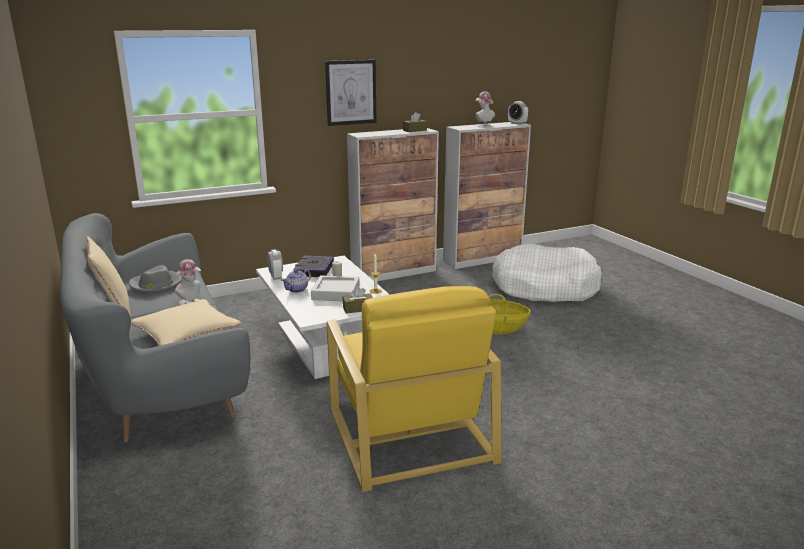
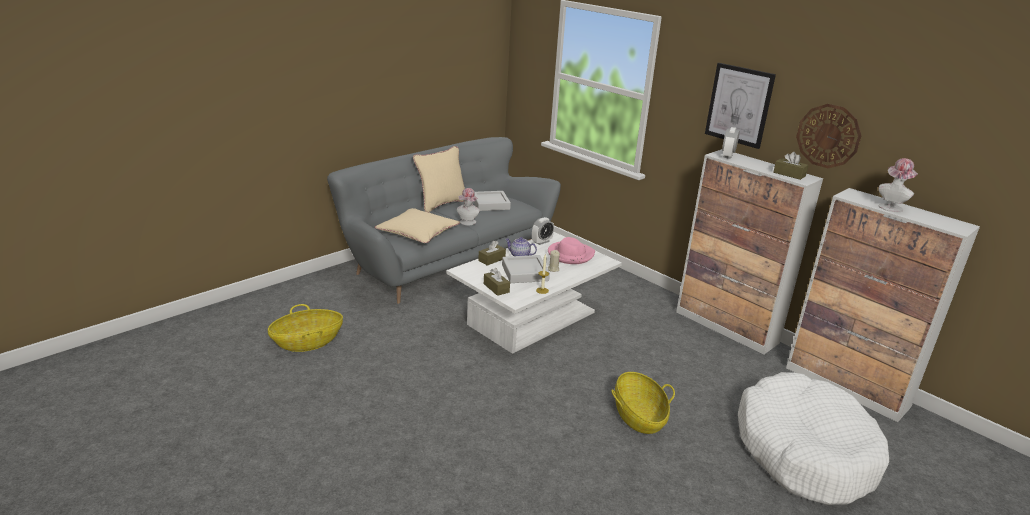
camera: 70 degrees right, 5 degrees up
grey hat [129,265,182,294] -> grey tray [473,191,511,211]
book [293,255,334,277] -> pink hat [548,237,595,264]
yellow armchair [327,286,502,492] -> none
alarm clock [508,101,528,125] -> alarm clock moved to [722,127,740,159]
none -> basket [268,304,343,352]
none -> brown tissue box [478,241,506,266]
none -> wall clock [796,104,862,168]

